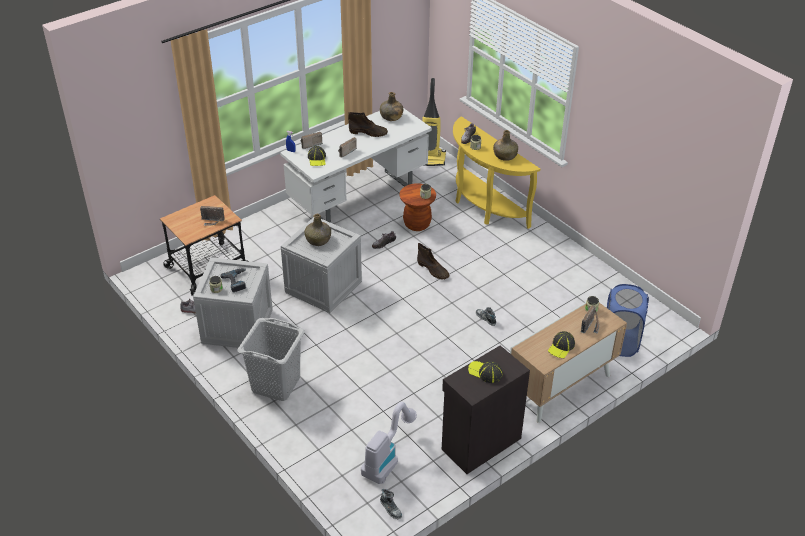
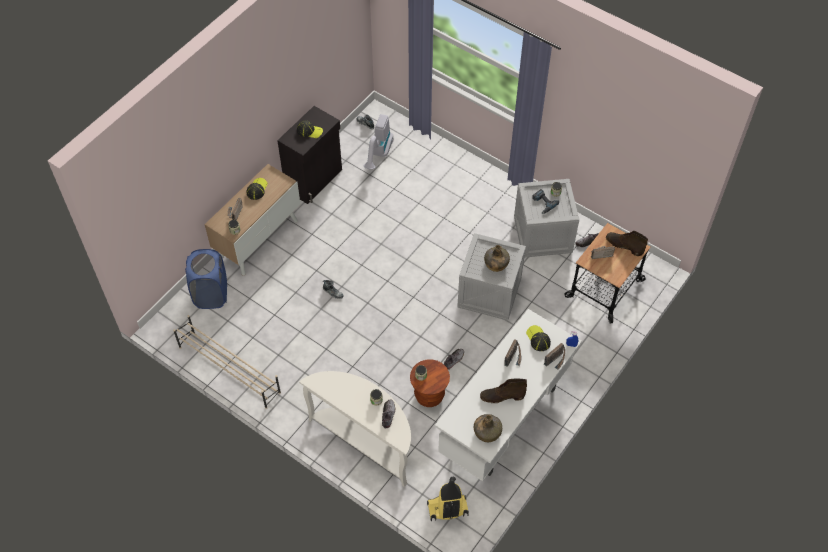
camera: 165 degrees right, 15 degrees up
grey laundry basket [238,318,305,401] -> none
brown boot [417,243,450,280] -> brown boot moved to [606,231,648,256]
yellow console table [453,116,540,229] -> white console table [299,371,411,487]
green bottle [493,130,518,161] -> none
none -> beige shoe rack [173,315,281,409]

